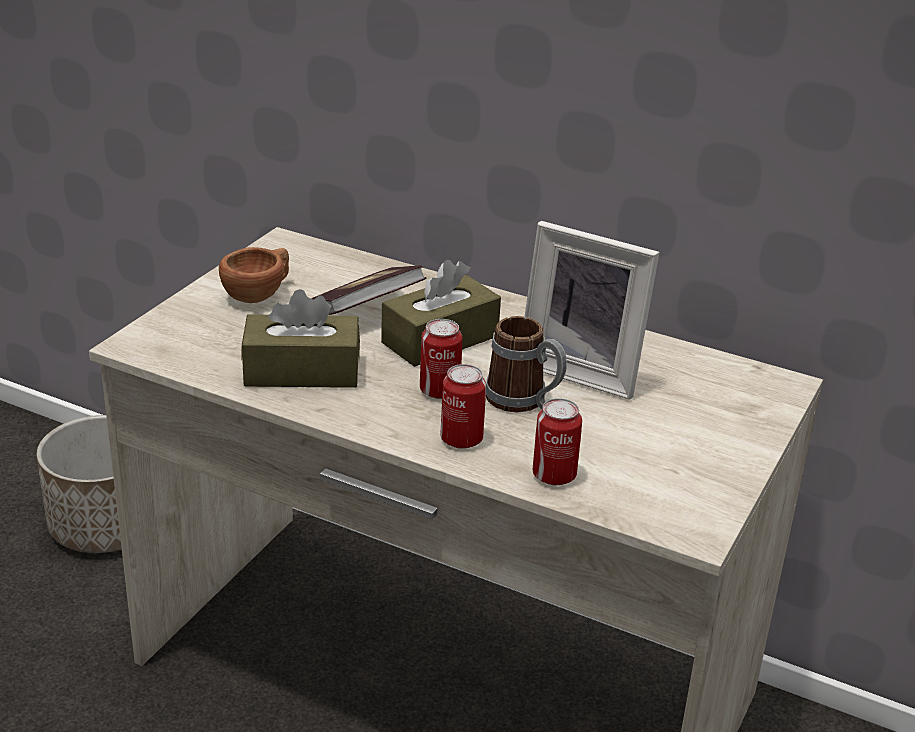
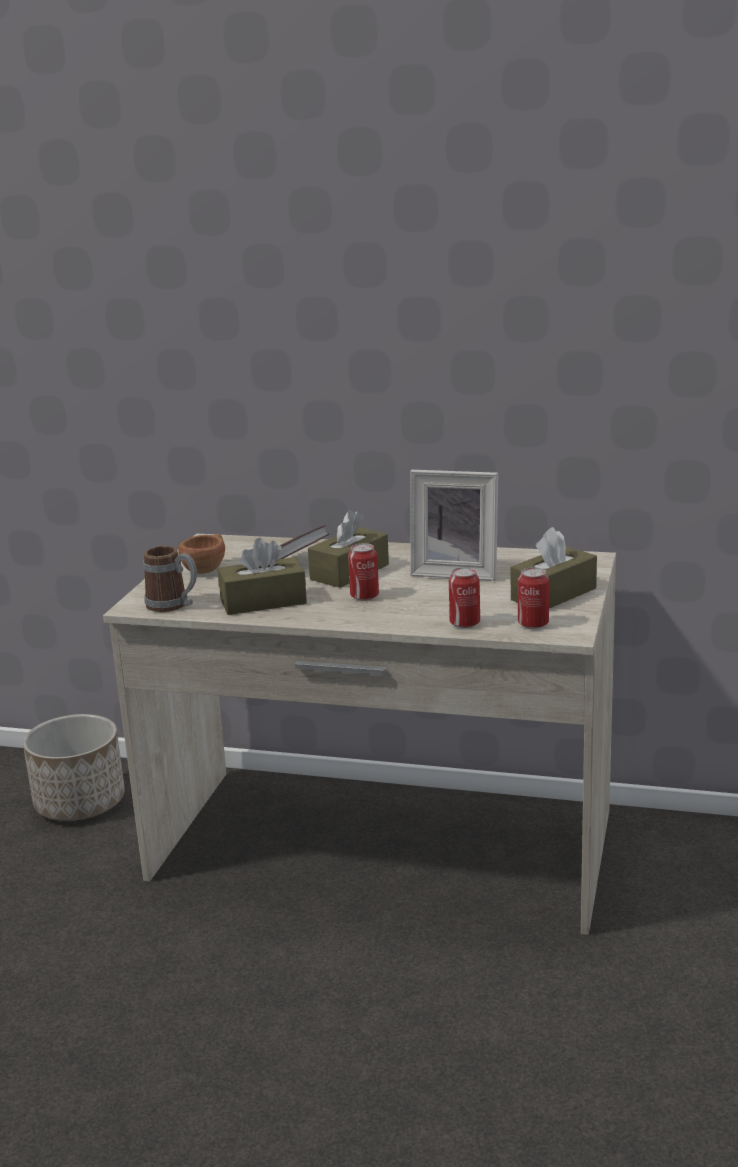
camera: 10 degrees left, 10 degrees down
can [440,364,486,449] -> can moved to [518,567,549,629]
mug [486,316,567,412] -> mug moved to [143,546,197,612]
none -> brown tissue box [511,527,597,608]

